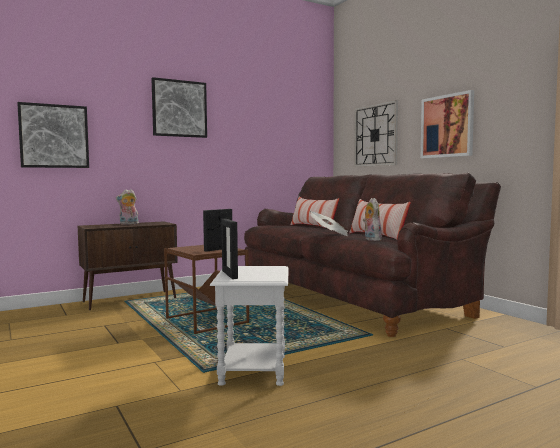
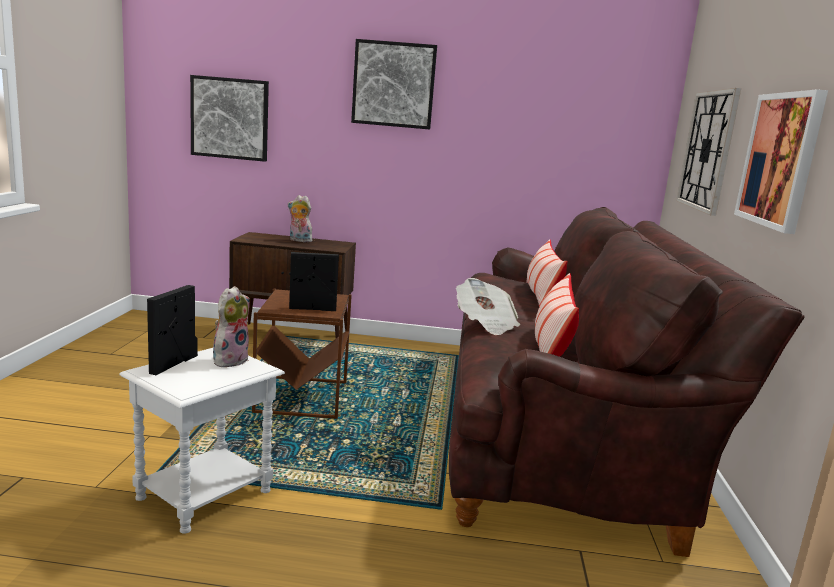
camera: 35 degrees right, 10 degrees up
plush toy [363,198,382,241] -> plush toy moved to [213,286,250,368]

